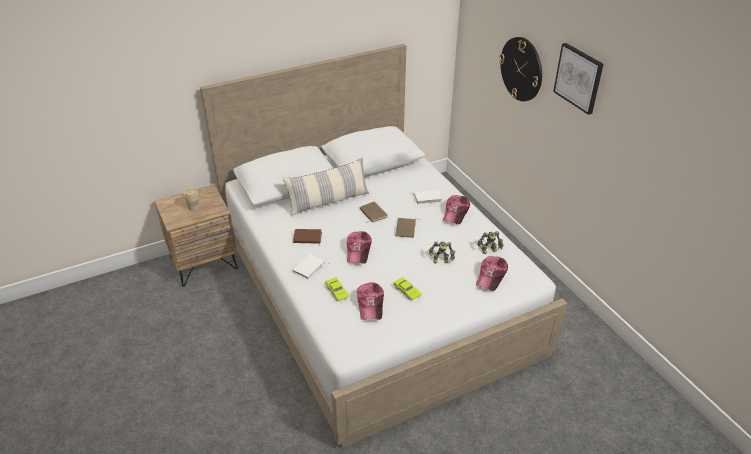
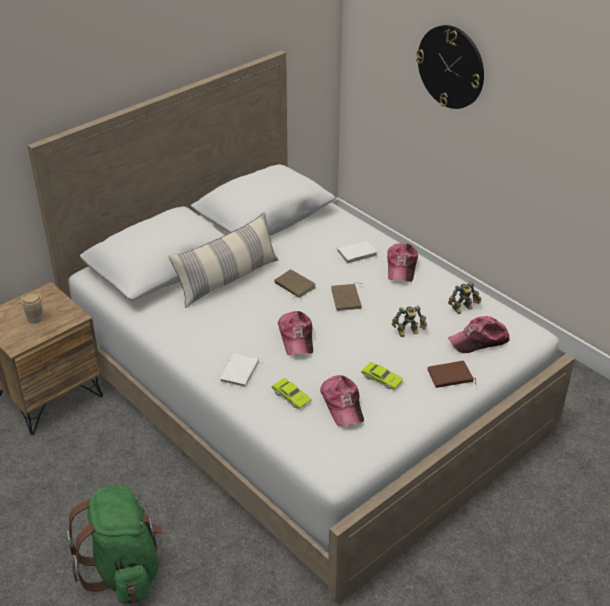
camera: 15 degrees left, 0 degrees up
brown book [293,229,322,244] -> brown book moved to [427,361,477,388]
cap [476,256,508,291] -> cap turned 60 degrees clockwise [448,316,510,353]
picture [553,43,604,115] -> none
none -> green backpack [67,486,163,604]

